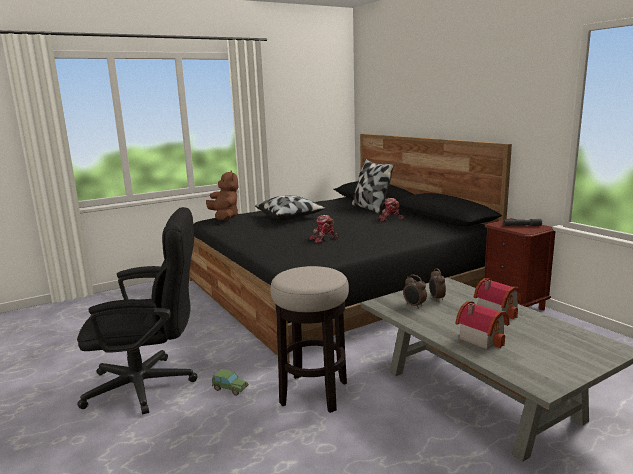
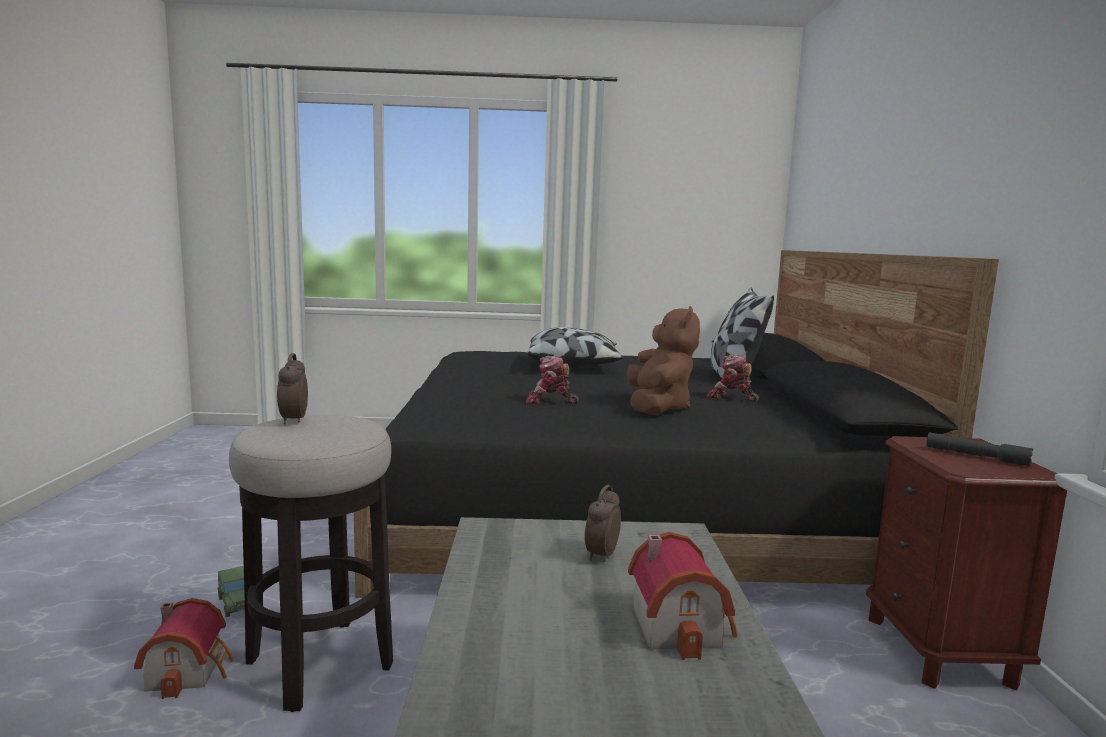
camera: 30 degrees right, 5 degrees down
black office chair [77,207,197,415] -> none
brown plush toy [206,171,238,220] -> brown plush toy moved to [627,306,700,415]
alarm clock [403,275,427,309] -> alarm clock moved to [277,353,308,424]
toy house [455,301,510,350] -> toy house moved to [134,598,234,699]

